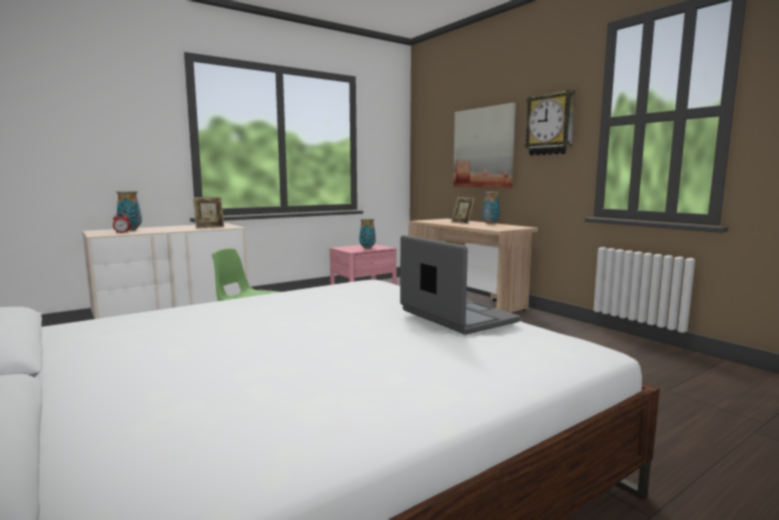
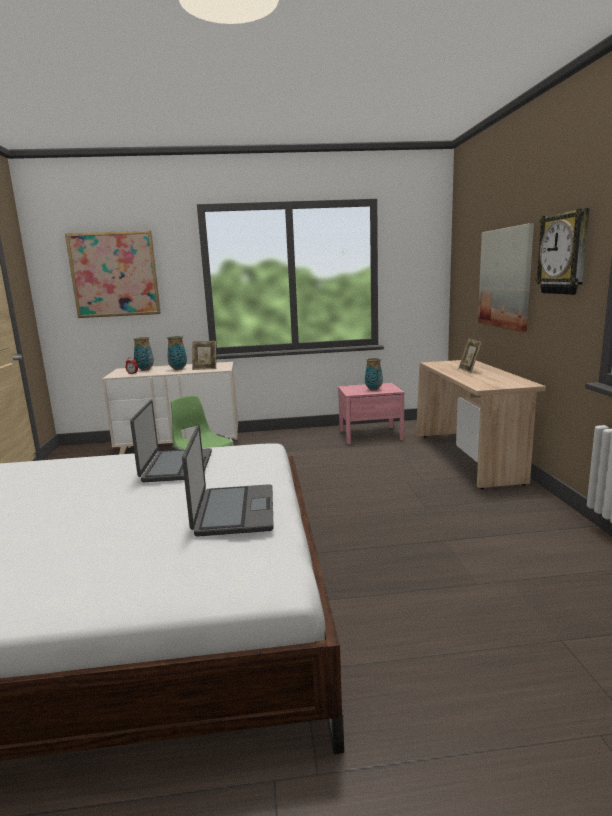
camera: 30 degrees right, 5 degrees up
vase [482,192,500,224] -> vase moved to [167,336,187,370]
none -> picture [65,230,161,318]
none -> laptop [130,400,212,482]

